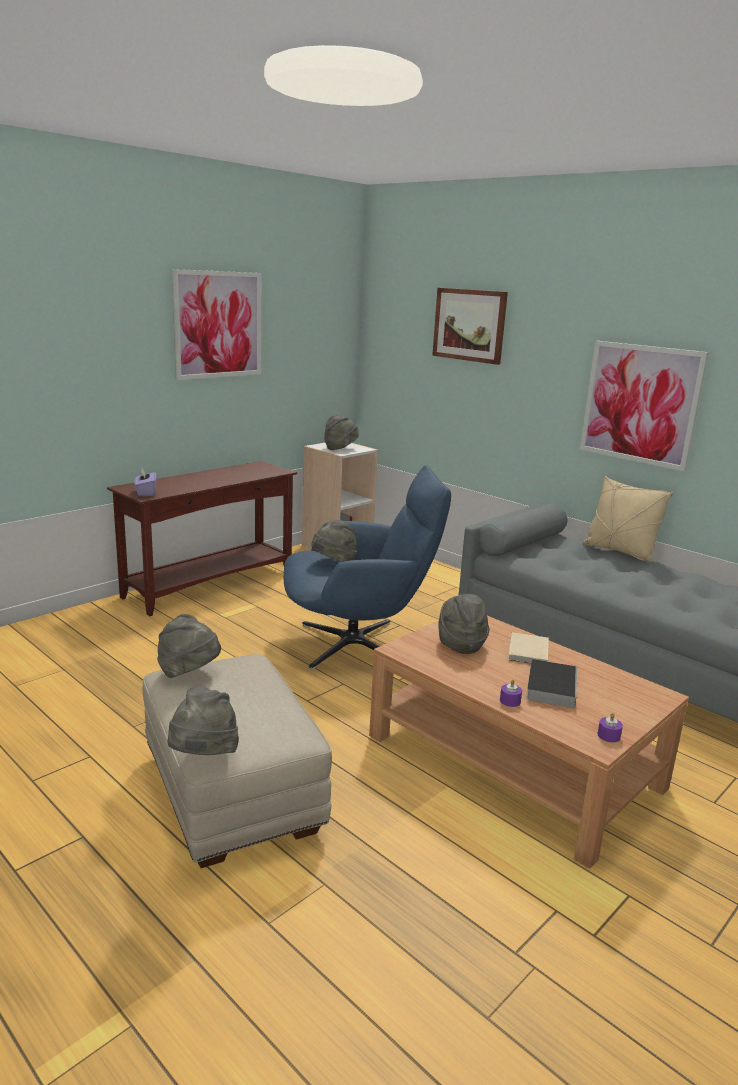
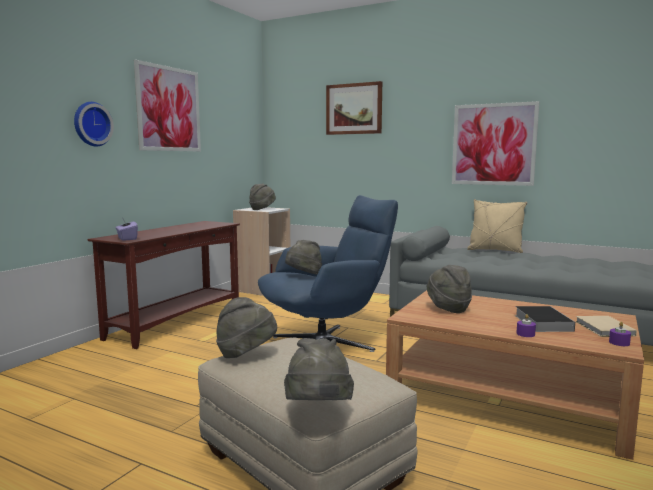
camera: 15 degrees left, 10 degrees down
beige book [508,632,549,663] -> beige book moved to [576,316,637,337]
none -> wall clock [74,102,114,147]

